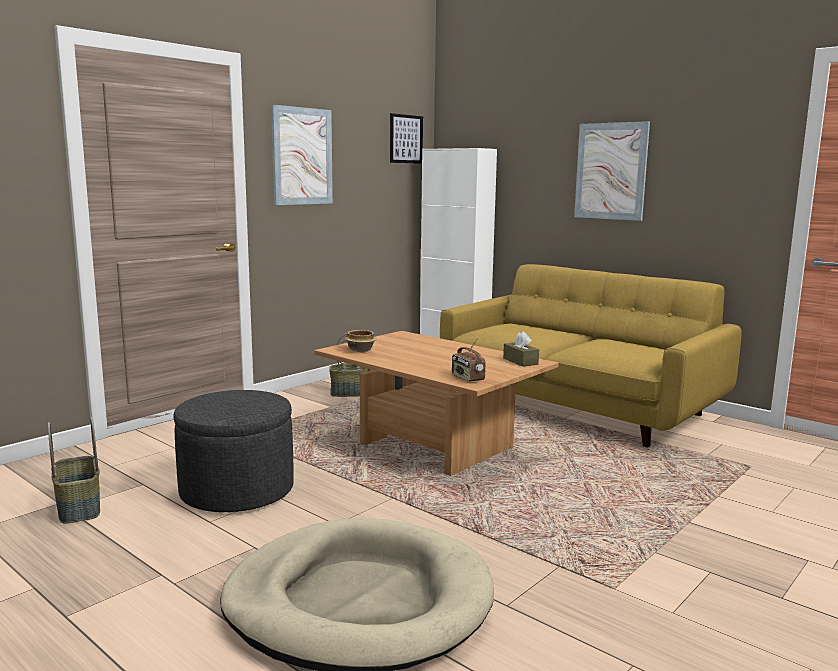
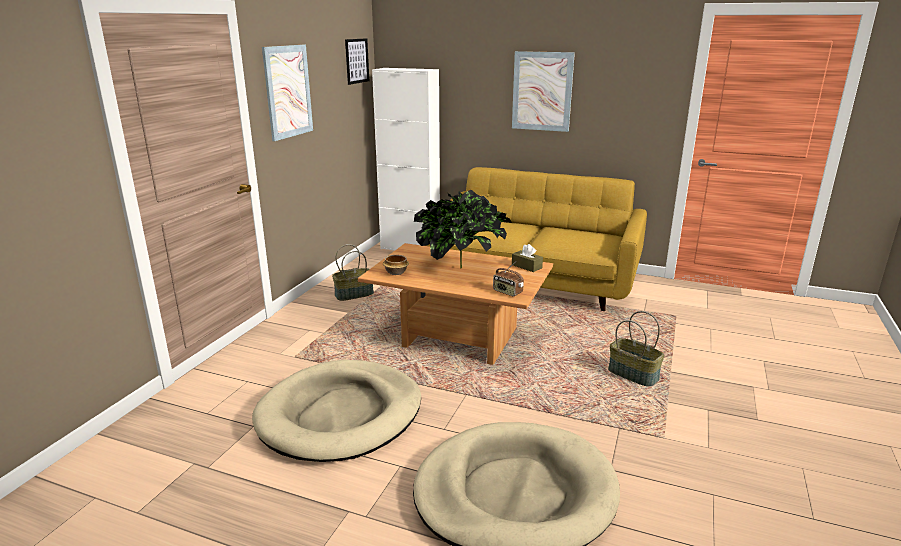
camera: 20 degrees left, 10 degrees up
basket [48,417,100,523] -> basket moved to [608,311,664,387]
grey ottoman [173,390,294,512] -> beige dog bed [252,360,421,462]
none -> potted plant [414,190,512,269]

